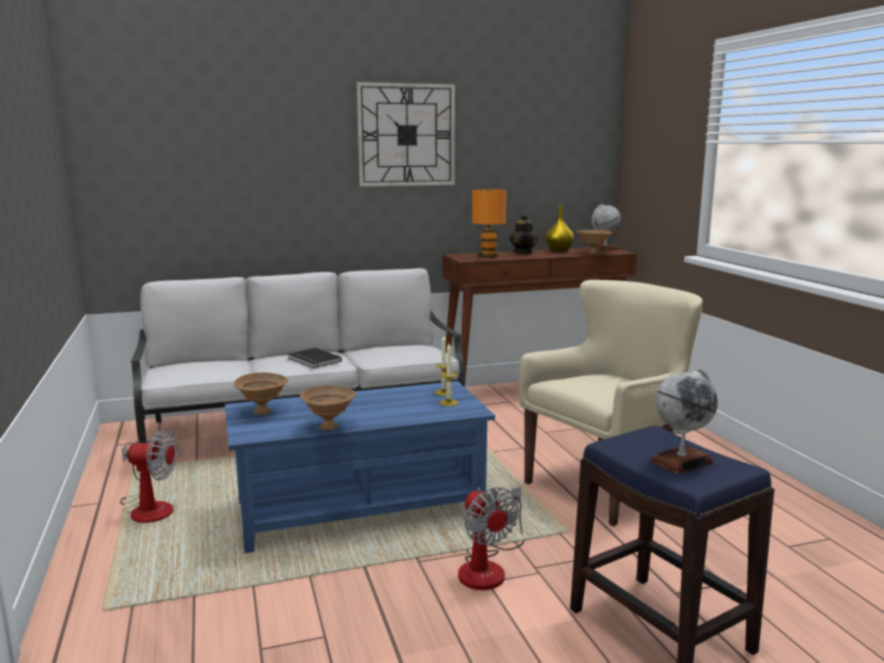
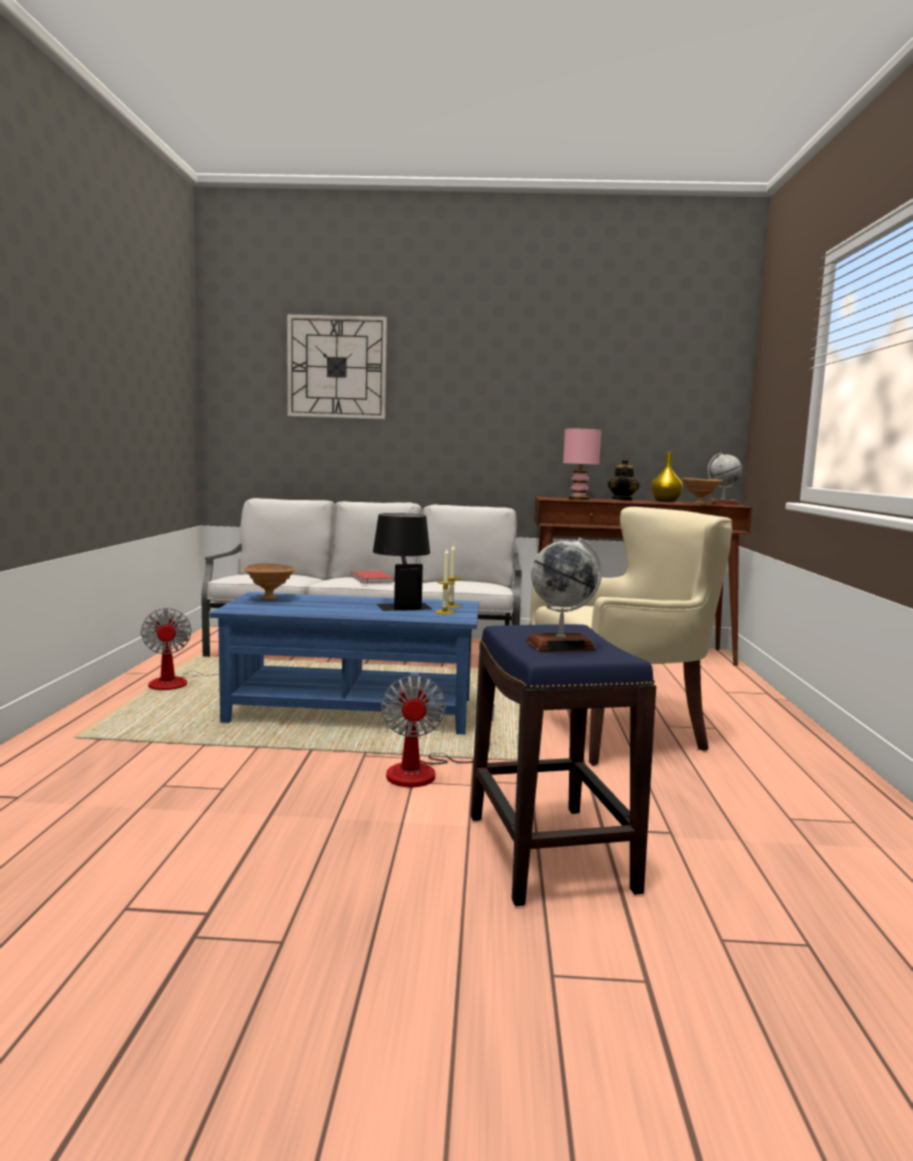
camera: 20 degrees right, 5 degrees down
fan [120,429,177,523] -> fan turned 45 degrees clockwise [141,608,219,690]
black book [288,348,342,368] -> red book [351,571,395,584]
brown bowl [300,386,356,430] -> none
wall clock [357,82,455,187] -> wall clock moved to [287,314,387,419]
orange table lamp [472,189,507,258] -> pink table lamp [563,429,601,500]
none -> black table lamp [373,513,432,611]

